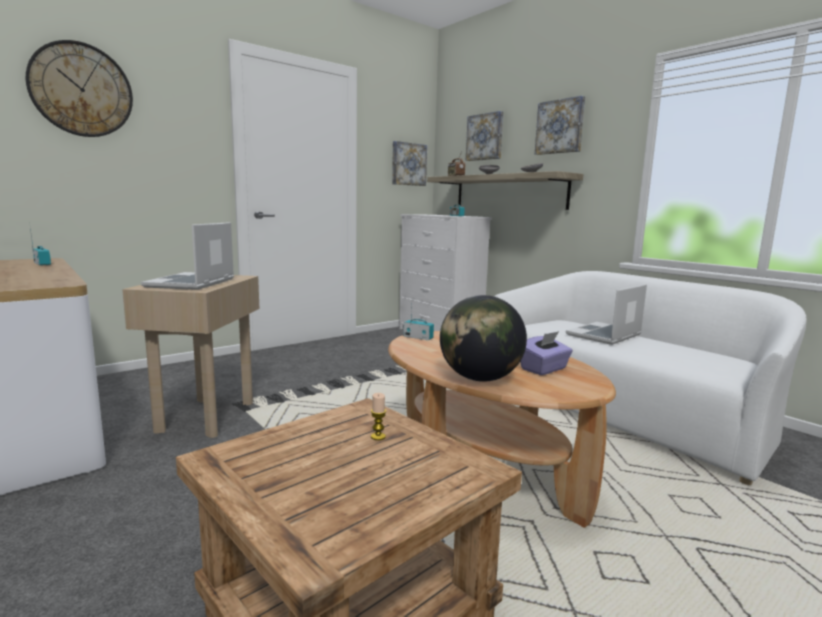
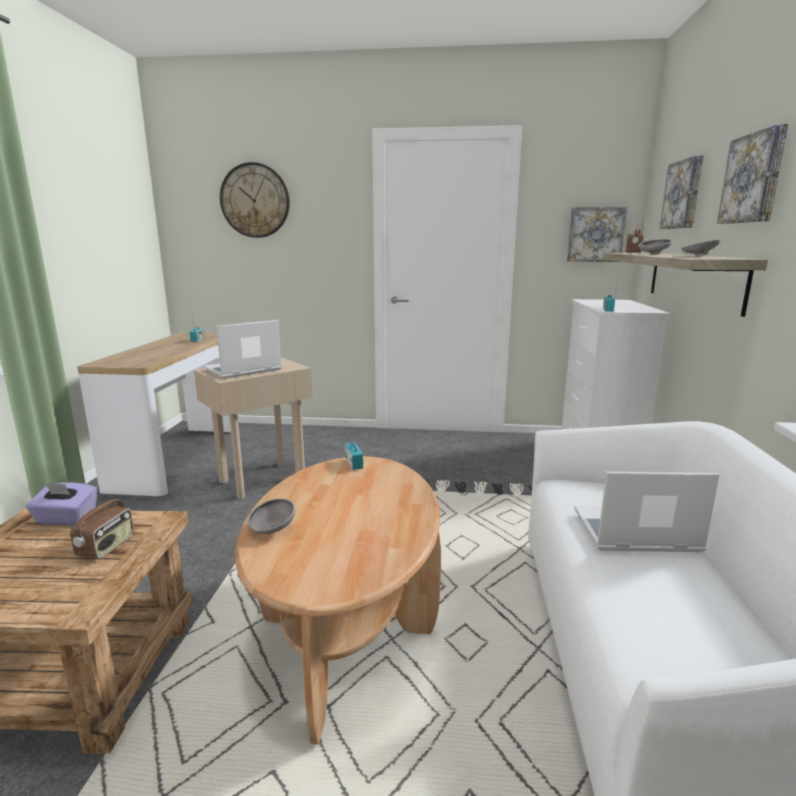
camera: 45 degrees right, 5 degrees up
candle [371,393,386,440] -> radio [70,486,134,559]
globe [440,295,527,382] -> grey bowl [247,498,296,534]
purple tissue box [520,331,573,375] -> purple tissue box moved to [26,482,97,525]

